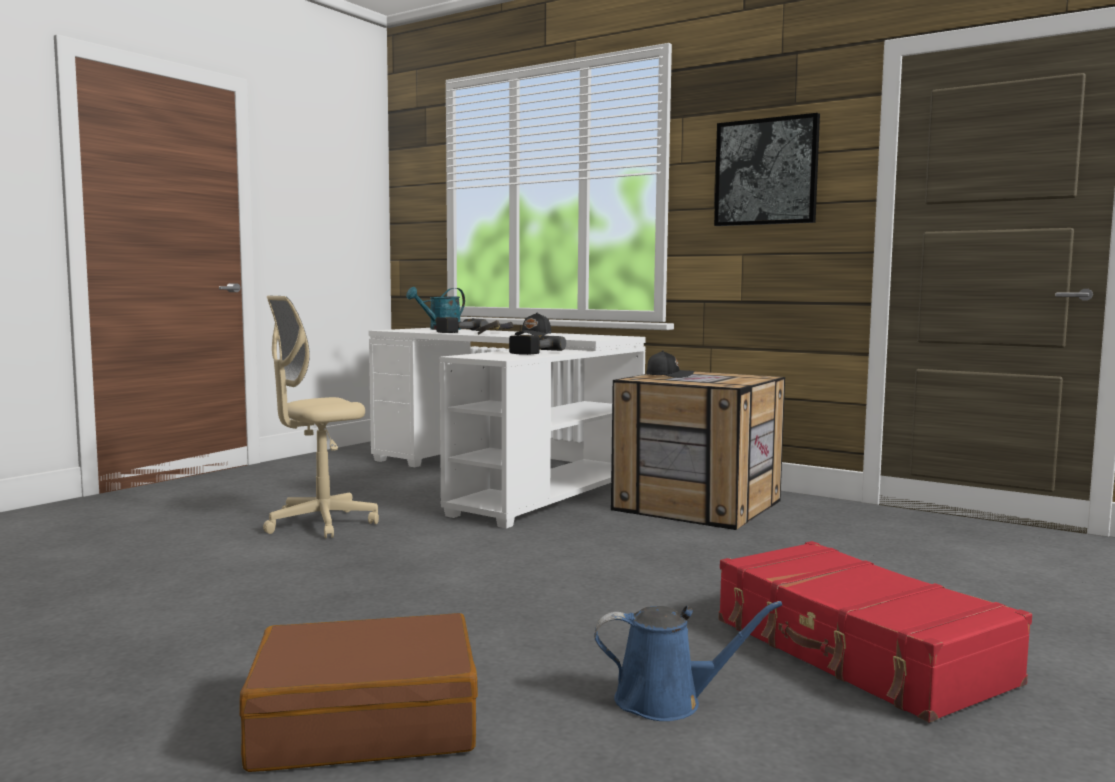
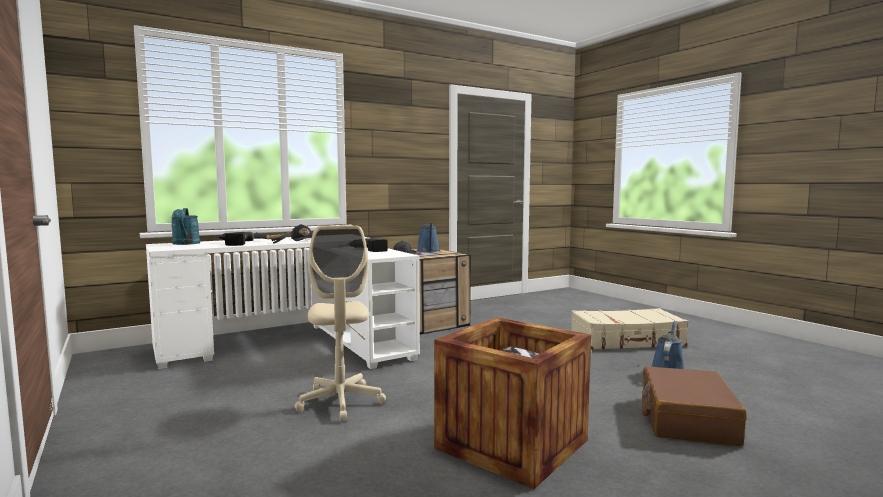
camera: 65 degrees left, 0 degrees up
picture [714,113,820,226] -> none
red suitcase [718,541,1032,723] -> beige suitcase [571,308,689,350]
none -> blue watering can [417,223,440,252]
none -> crate [434,317,591,489]

